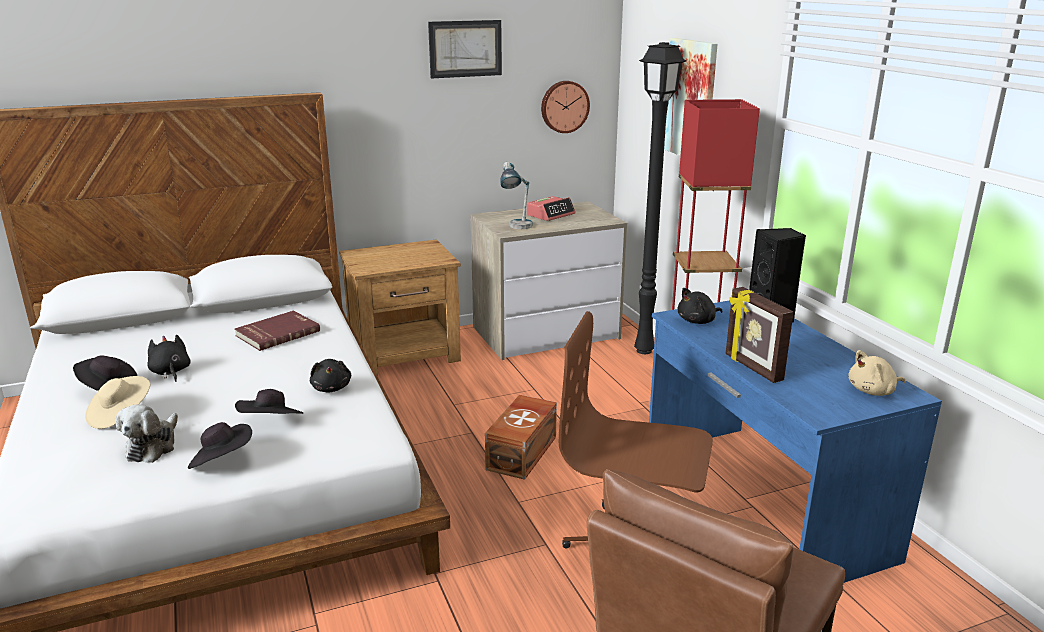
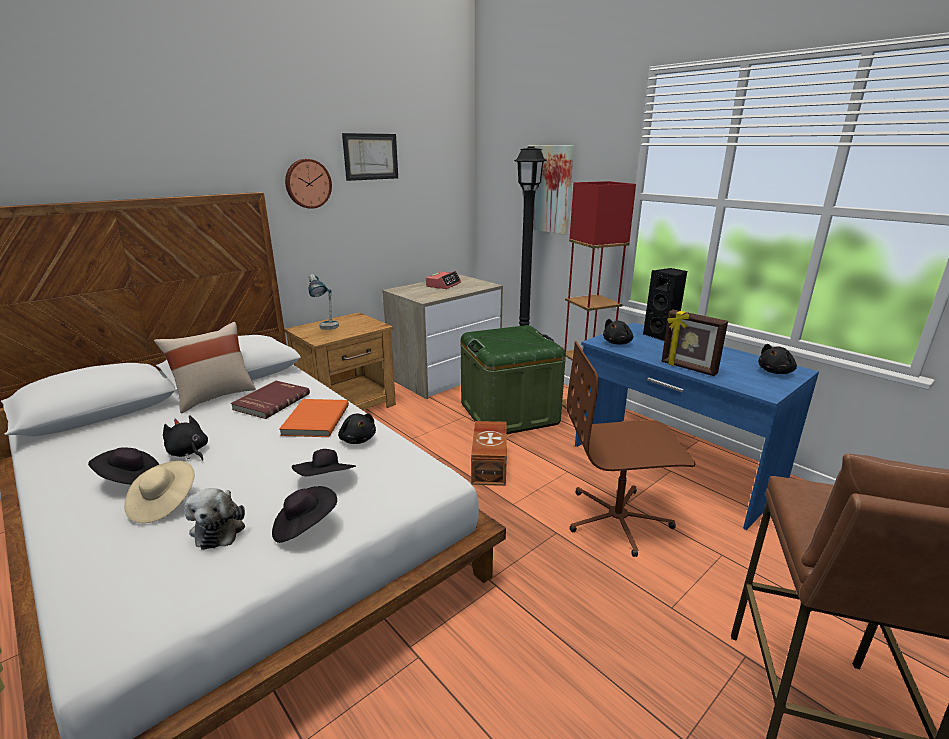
camera: 20 degrees left, 0 degrees up
table lamp [500,162,532,229] -> table lamp moved to [308,274,339,330]
wall clock [541,81,590,133] -> wall clock moved to [285,159,332,209]
beige plush toy [849,350,905,396] -> black plush toy [758,344,797,374]
none -> beige pillow [154,322,256,413]
none -> orange book [279,399,349,437]
none -> green storage box [461,325,566,434]

